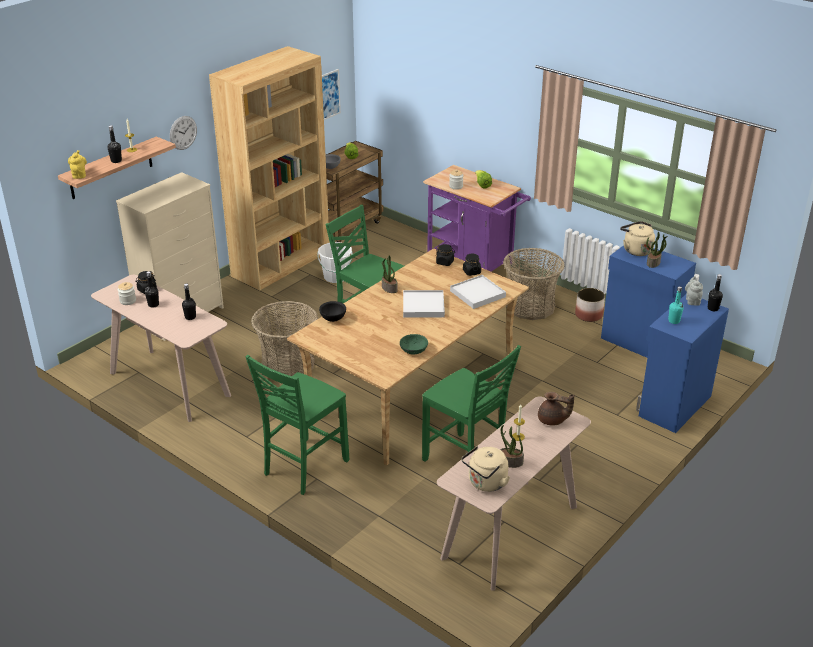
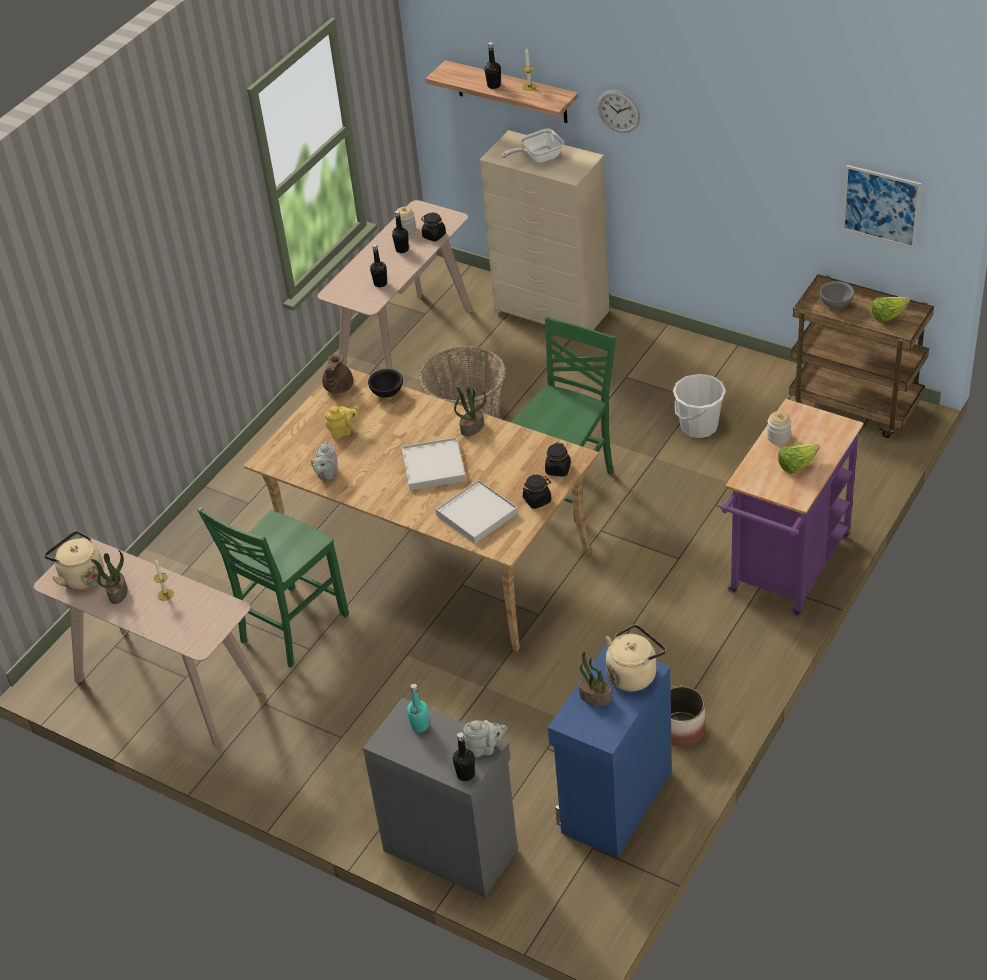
camera: 85 degrees right, 10 degrees up
yellow teapot [68,150,87,179] -> yellow teapot moved to [325,406,360,439]
brown bookcase [209,46,330,290] -> none
green chair [245,355,349,495] -> none
green bowl [400,334,428,355] -> grey teapot [311,442,338,481]
basket [503,248,565,320] -> none
brown teapot [538,392,575,426] -> brown teapot moved to [322,354,353,393]
blue cabinet [636,295,729,433] -> grey cabinet [363,698,518,898]
none -> frying pan [502,129,564,163]

